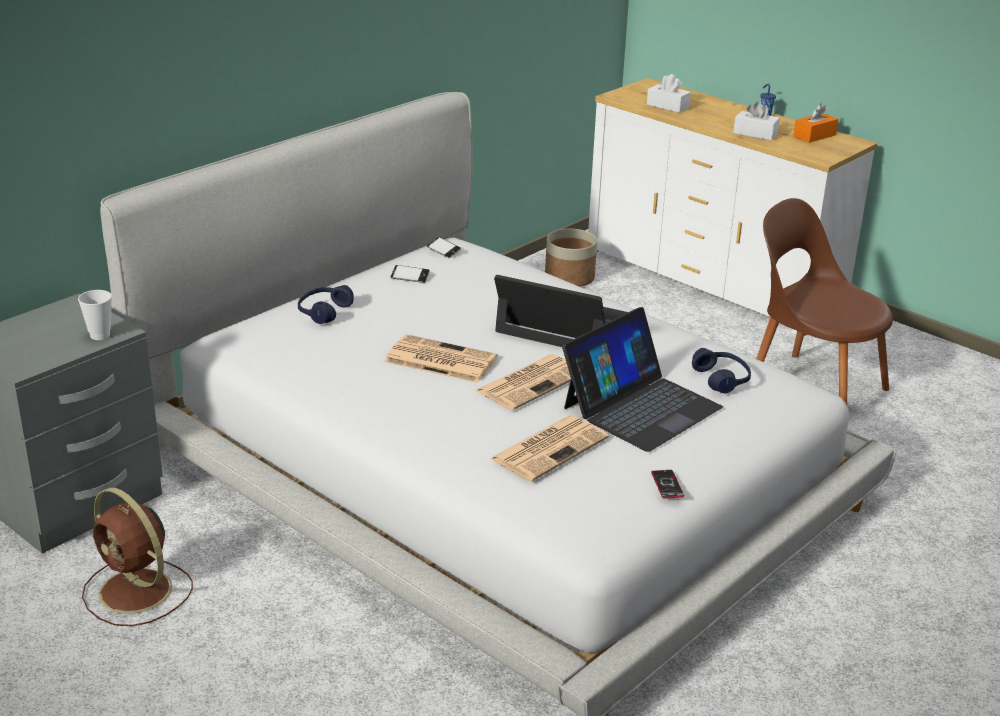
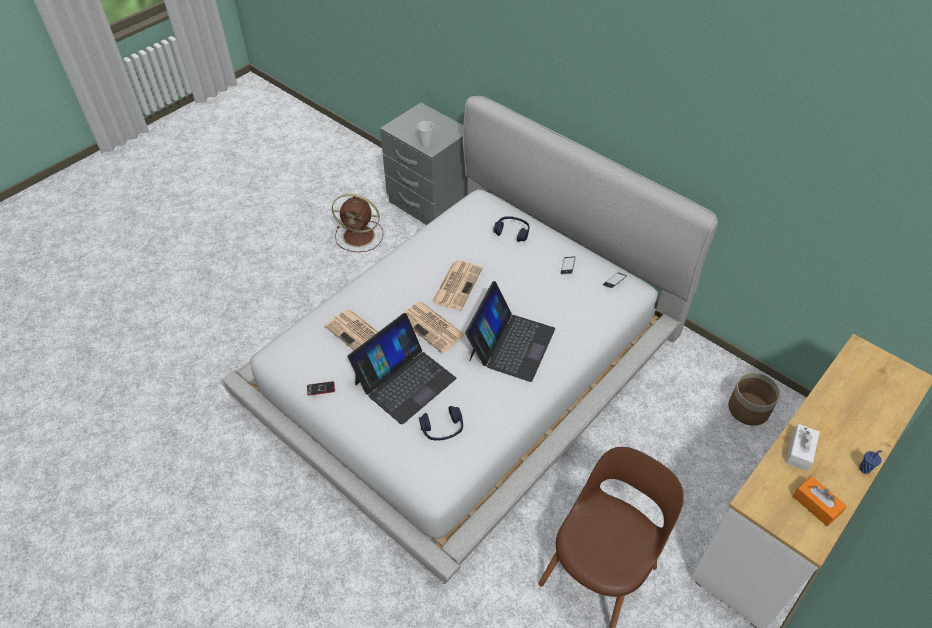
camera: 90 degrees right, 20 degrees up
brown fan [82,488,193,627] -> brown fan turned 120 degrees counterclockwise [332,194,383,252]
laptop [562,307,723,452] -> laptop turned 90 degrees counterclockwise [347,313,456,425]
white tissue box [647,74,691,113] -> none

